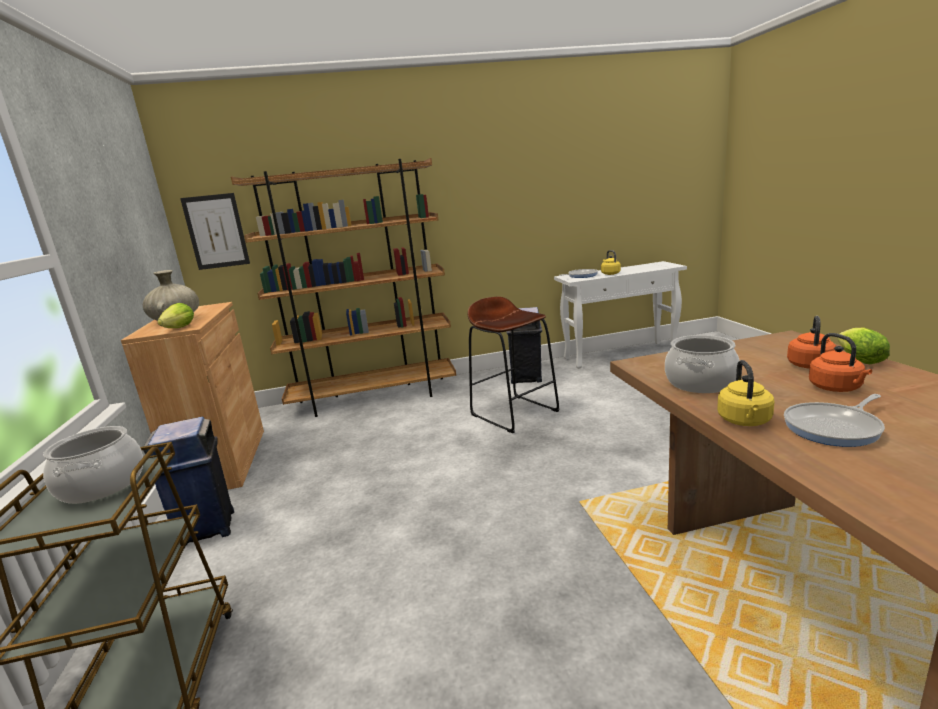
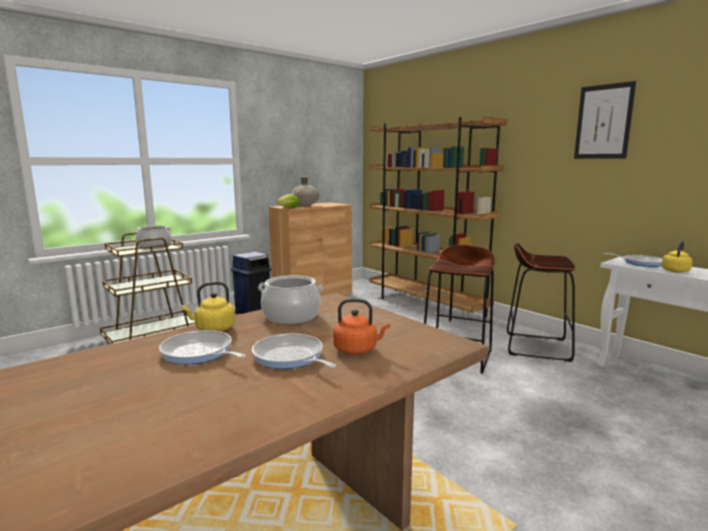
camera: 60 degrees right, 5 degrees down
picture [180,193,250,270] -> picture moved to [574,81,636,159]
blue trash can [507,307,542,384] -> brown stool [507,243,575,362]
orange kettle [809,333,872,392] -> frying pan [252,334,336,369]
lettuce [837,328,890,364] -> none

